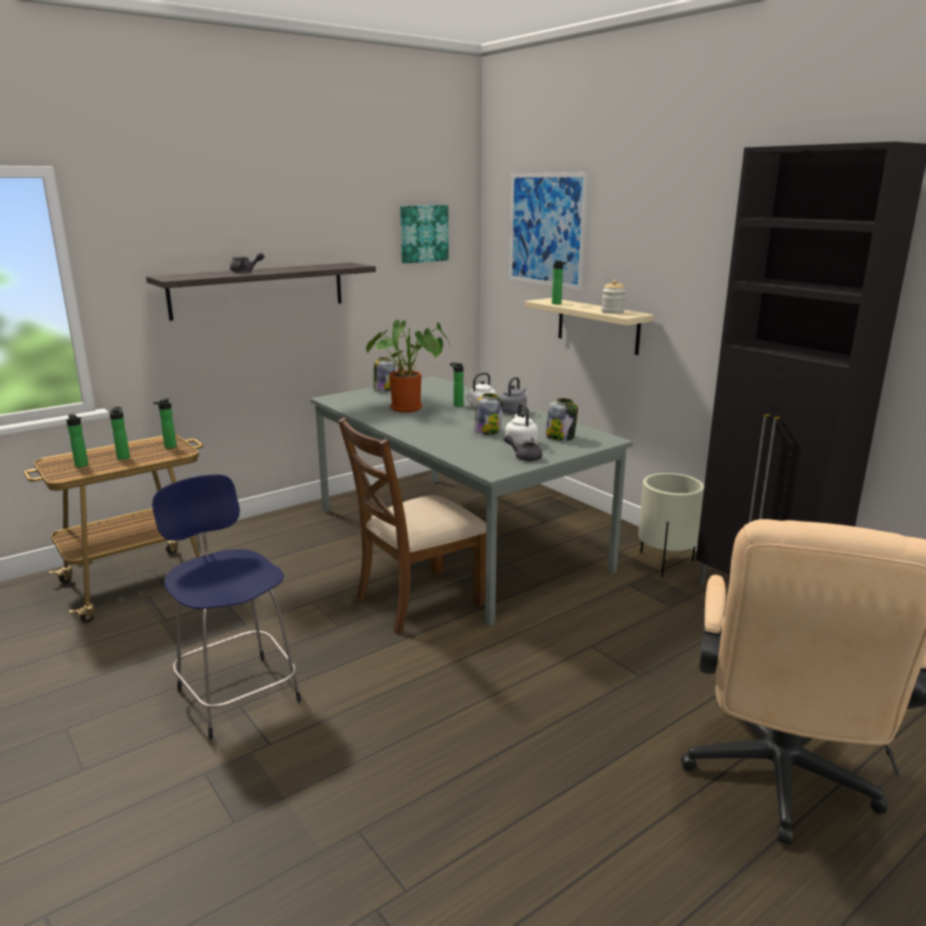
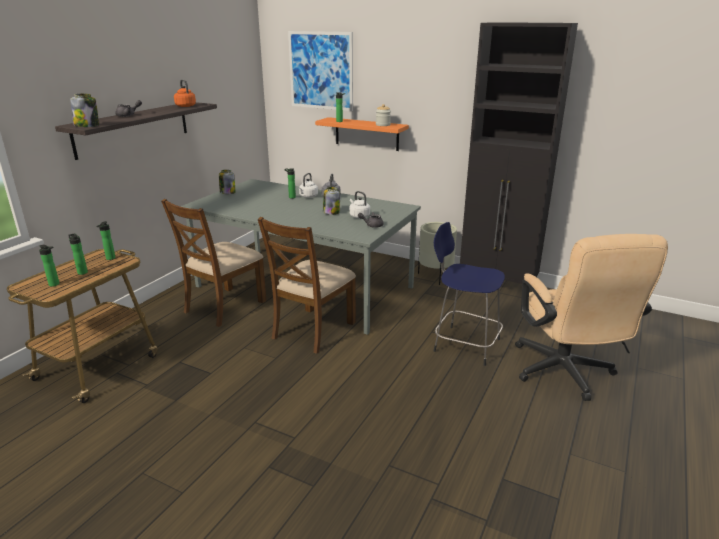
camera: 25 degrees left, 5 degrees up
blue stool [152,475,301,740] -> blue stool moved to [434,222,505,366]
potted plant [366,320,449,413] -> none
picture [400,205,449,263] -> none
beige shelf [524,298,654,355] -> orange shelf [315,117,409,151]
jar [545,398,578,441] -> jar moved to [71,93,99,127]
none -> brown chair [161,199,266,327]
none -> orange kettle [174,79,196,107]

